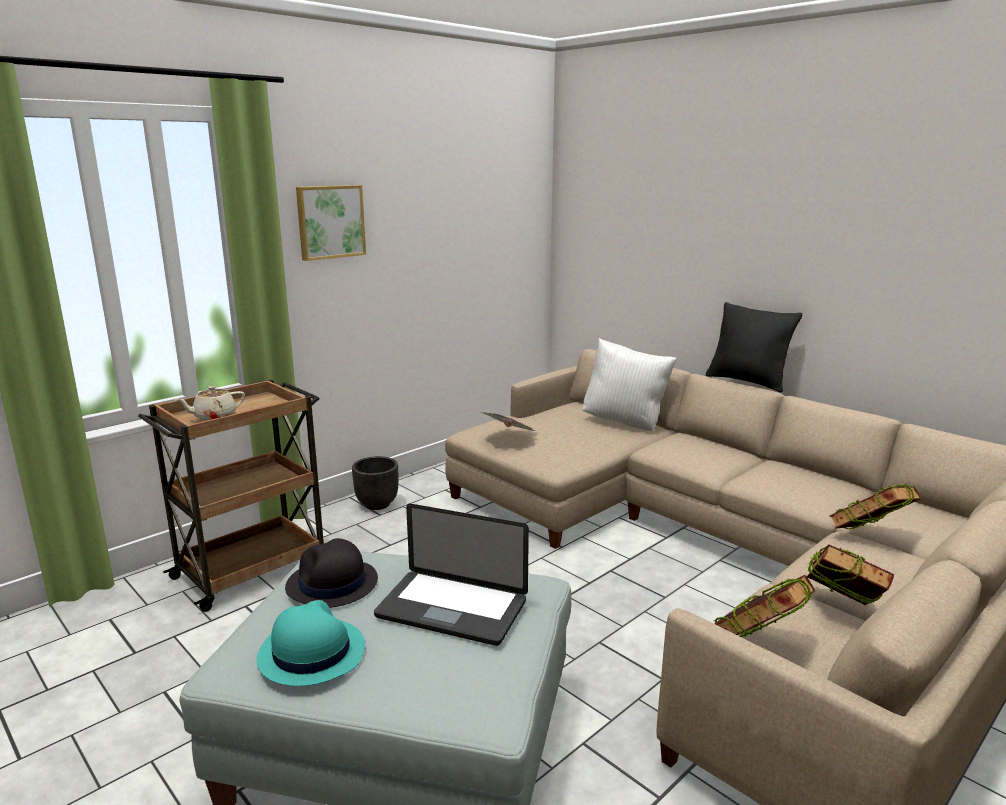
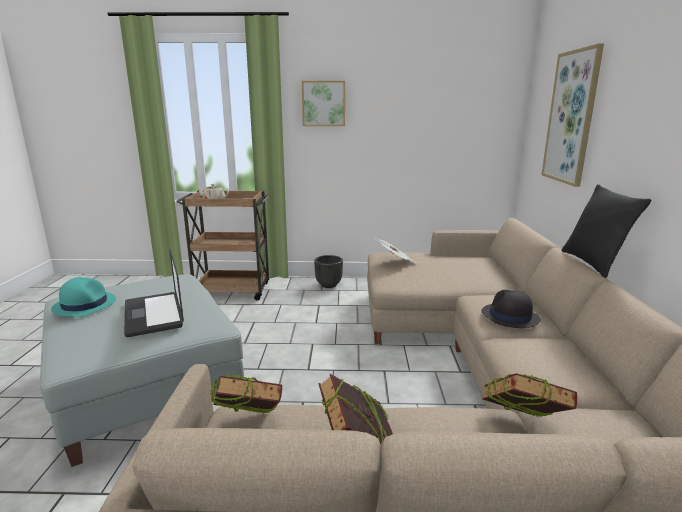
camera: 45 degrees right, 0 degrees up
black hat [285,538,378,608] -> black hat moved to [481,290,540,328]
white pillow [582,338,677,431] -> none
none -> picture [542,43,604,187]

